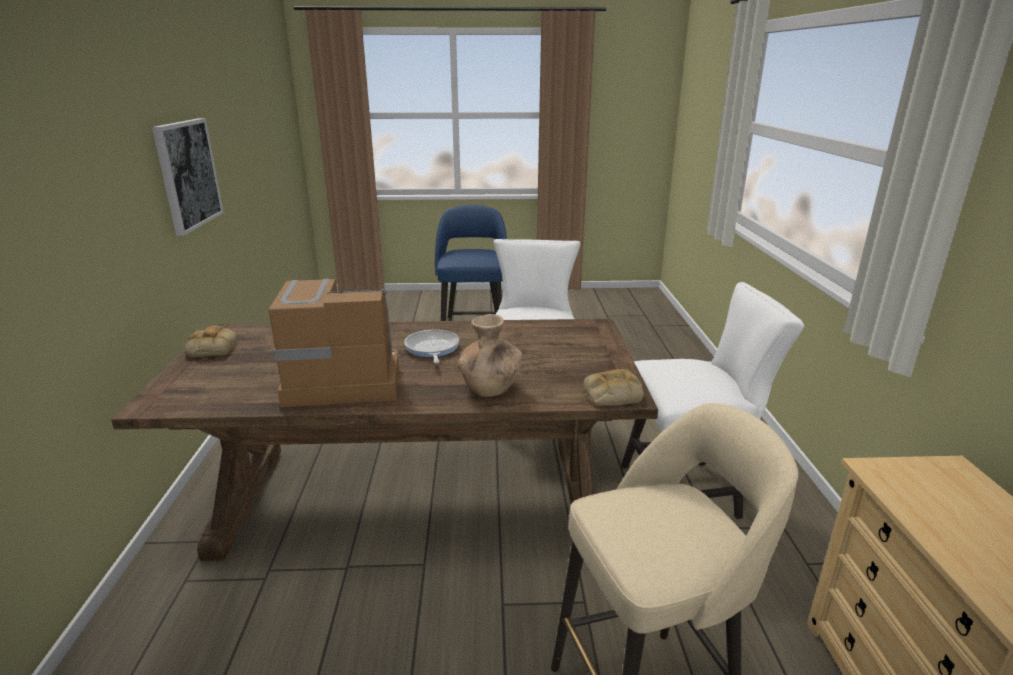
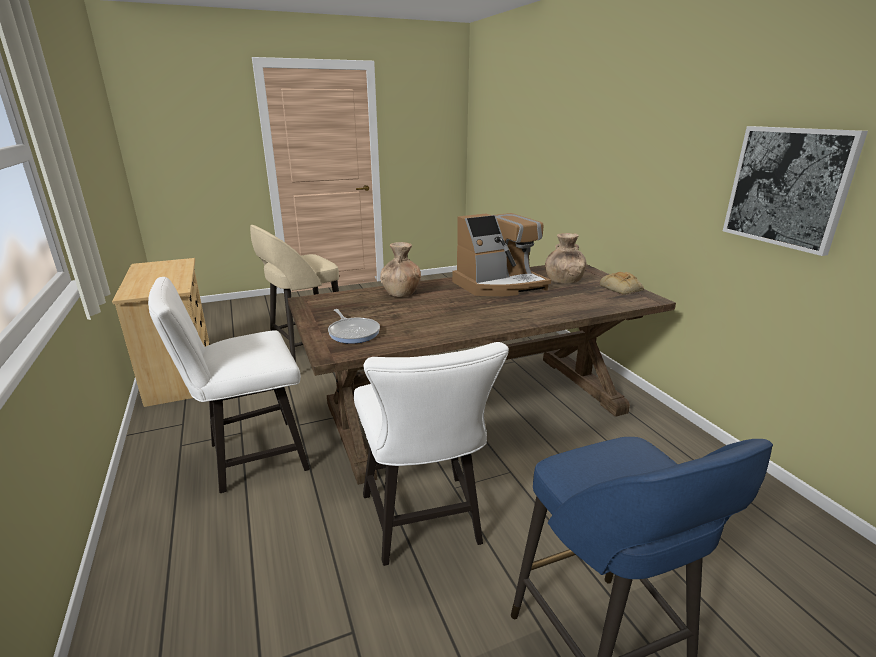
camera: 160 degrees right, 0 degrees up
frying pan [404,330,459,363] -> frying pan moved to [328,309,380,344]
bread [584,369,644,406] -> none
none -> brown vase [545,233,587,284]

